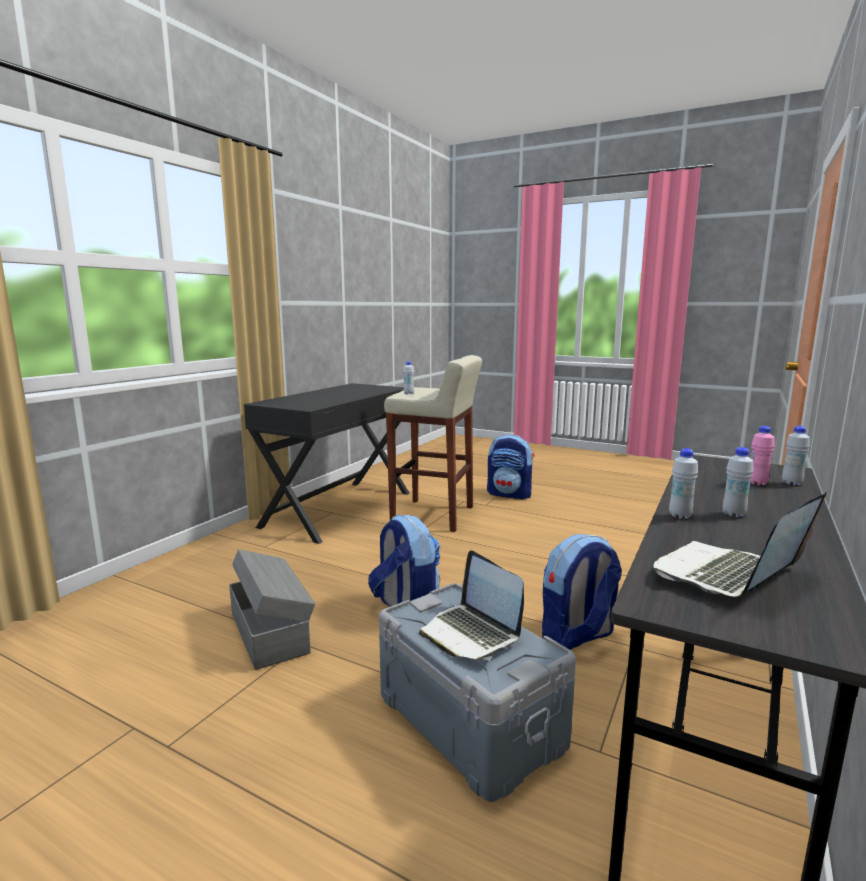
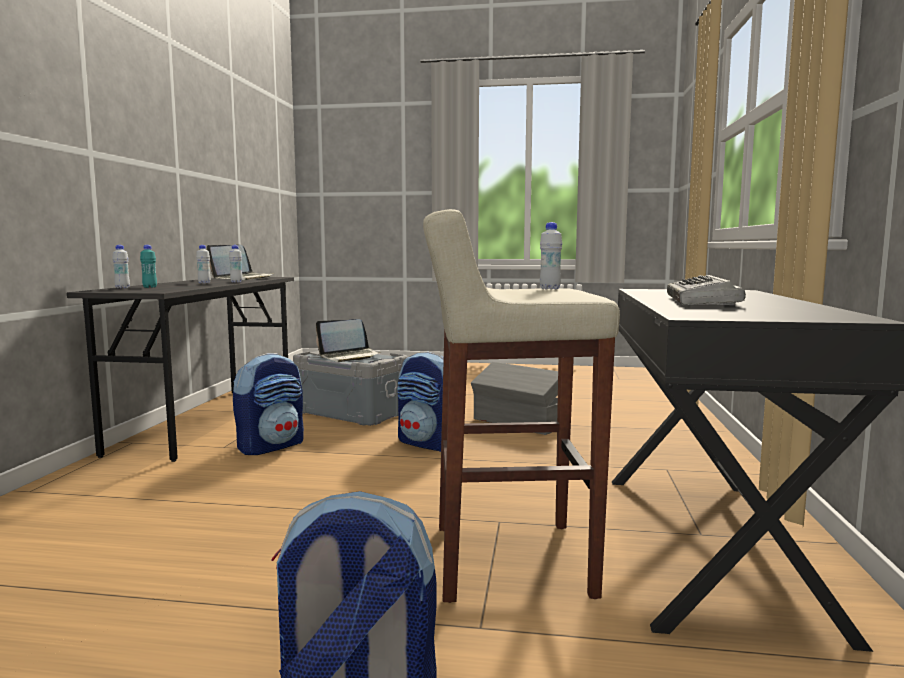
camera: 160 degrees right, 5 degrees down
laptop [419,550,524,660] -> laptop turned 120 degrees clockwise [316,319,381,362]
pink bottle [750,426,775,485] -> turquoise bottle [140,245,157,288]
none -> keyboard [667,275,746,306]

